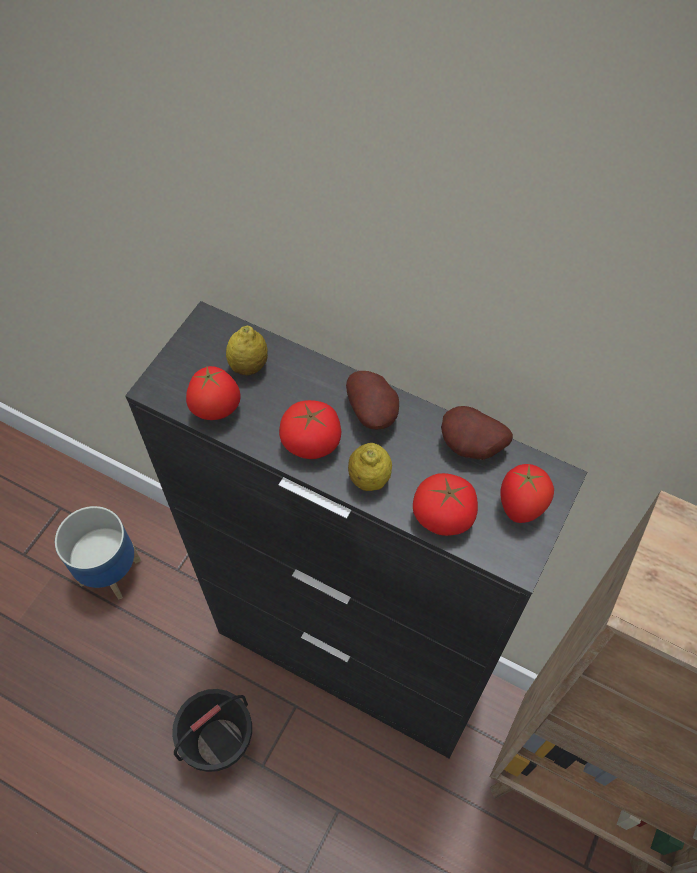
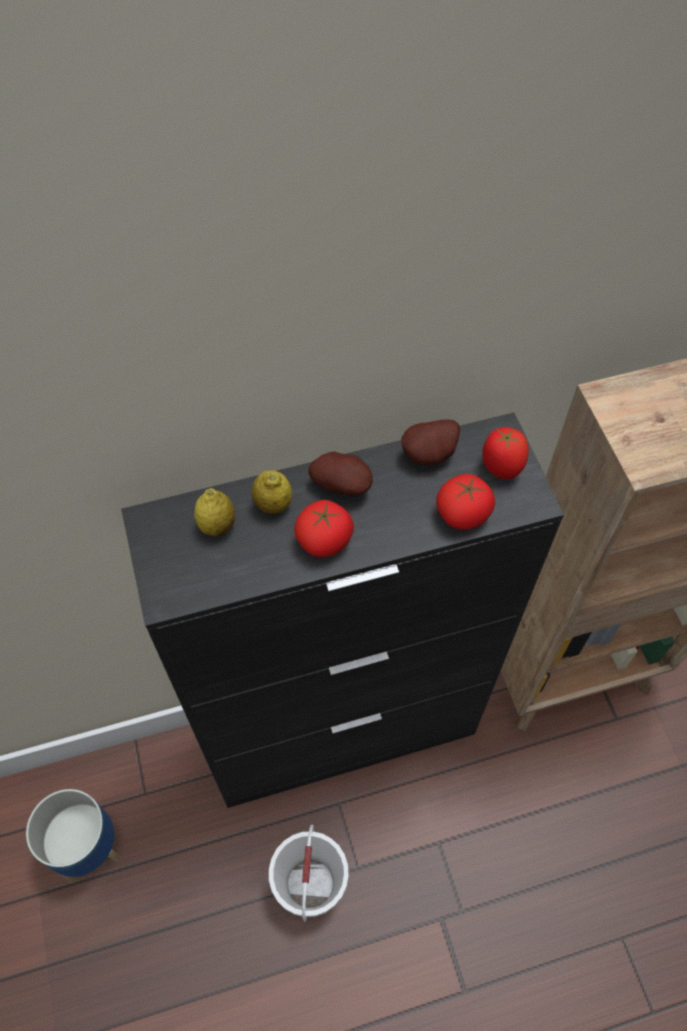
camera: 45 degrees left, 0 degrees up
black bucket [172,689,252,772] -> white bucket [269,824,349,922]
tomato [186,366,240,420] -> none
lemon [348,443,392,491] -> lemon moved to [252,470,292,514]

